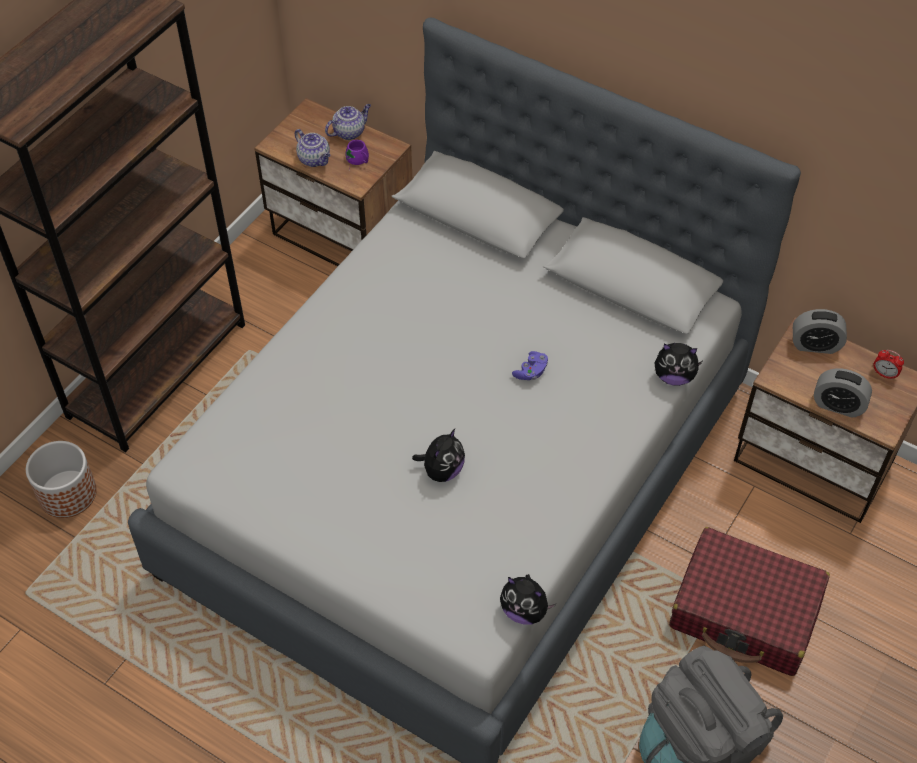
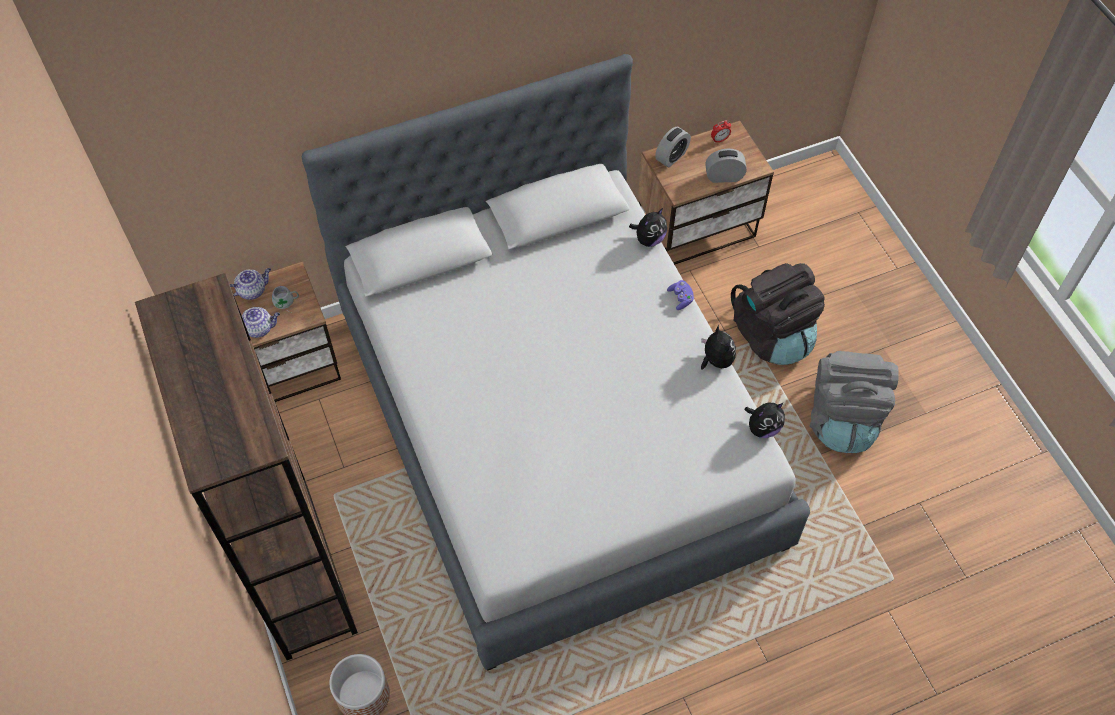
camera: 55 degrees left, 5 degrees up
teapot [325,104,371,140] -> teapot turned 60 degrees clockwise [230,268,271,300]
purple mug [345,140,369,171] -> grey mug [272,286,299,311]
plush toy [412,429,465,482] -> plush toy moved to [701,325,736,370]
purple game controller [512,351,548,380] -> purple game controller moved to [667,280,694,310]
red suitcase [669,527,830,676] -> black backpack [731,263,825,365]
alarm clock [814,368,872,418] -> alarm clock turned 150 degrees counterclockwise [705,148,747,183]

